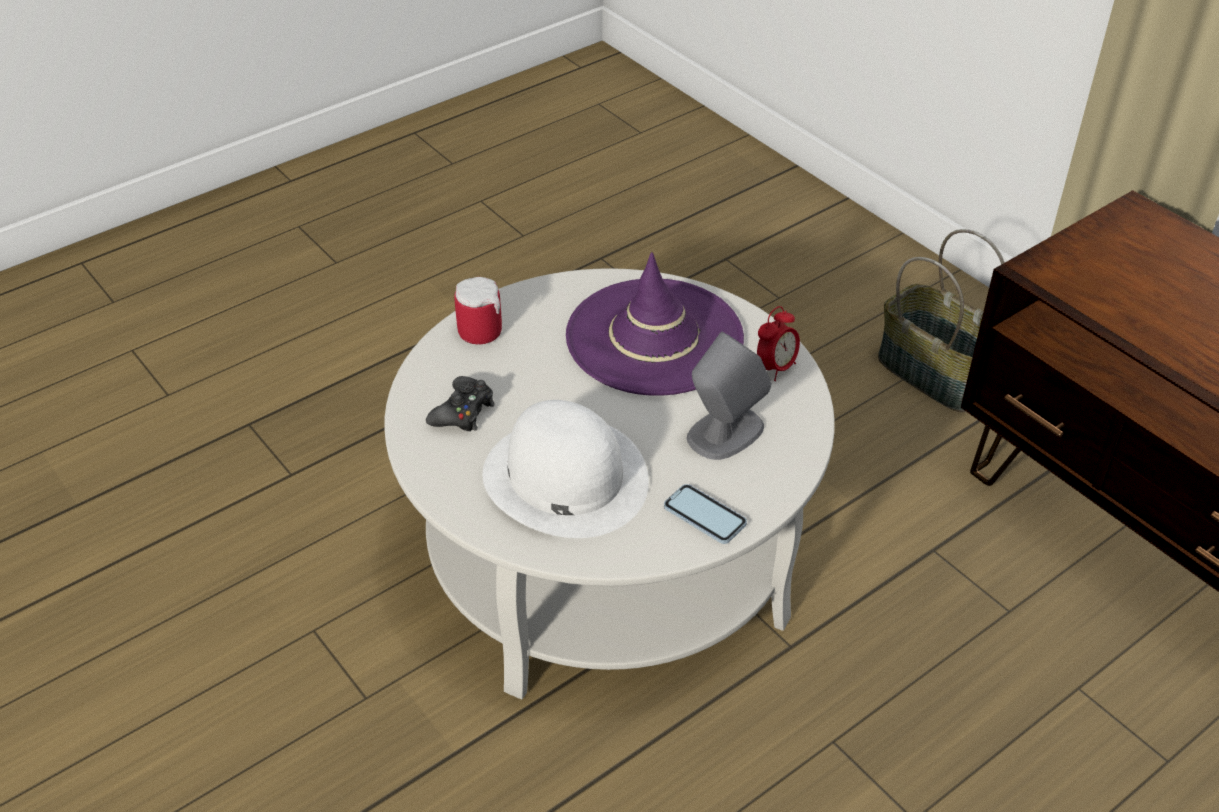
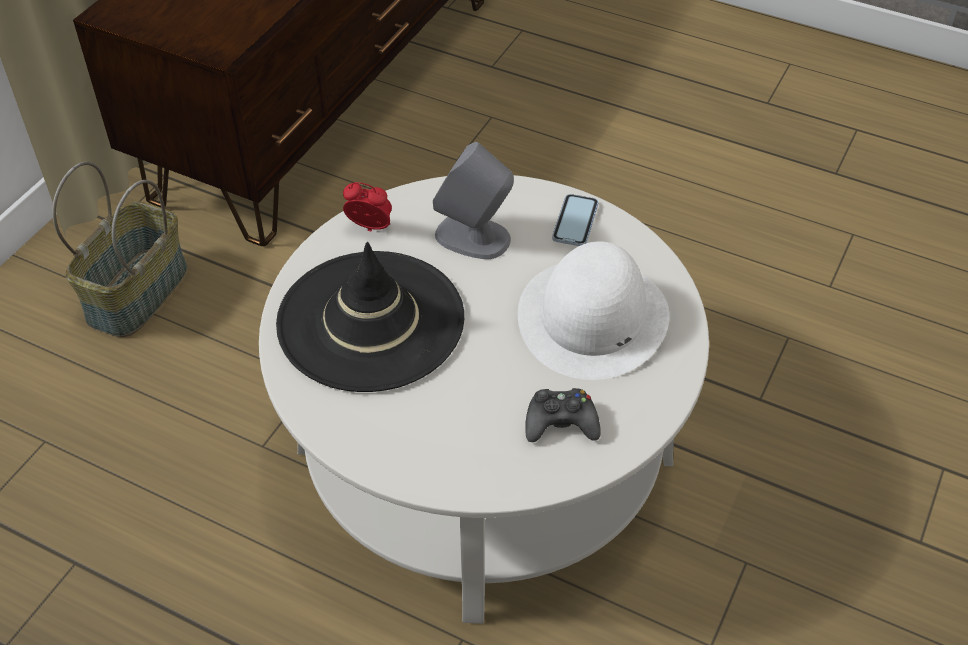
camera: 115 degrees left, 5 degrees up
mug [454,277,502,344] -> none
purple hat [566,252,744,396] -> black hat [276,242,464,392]

